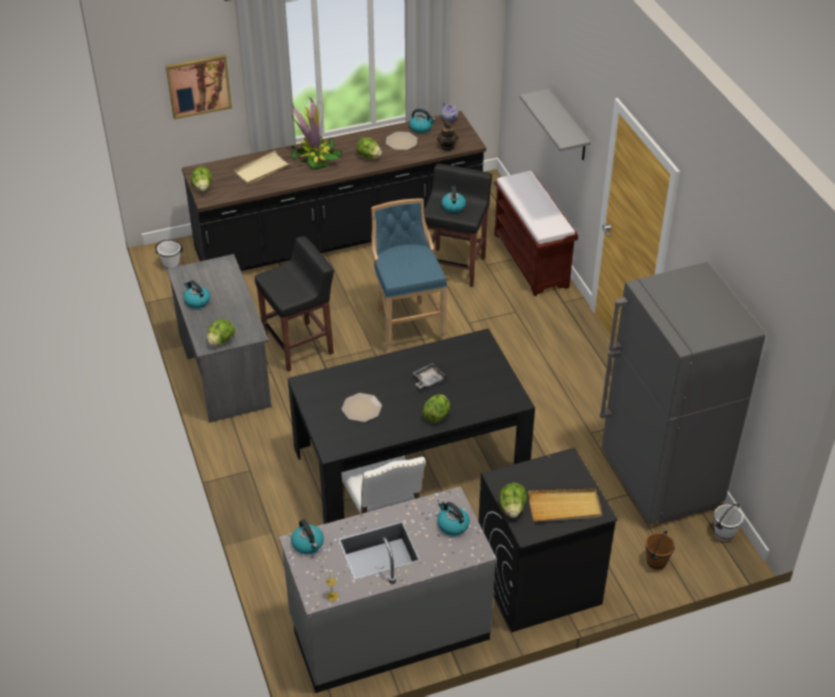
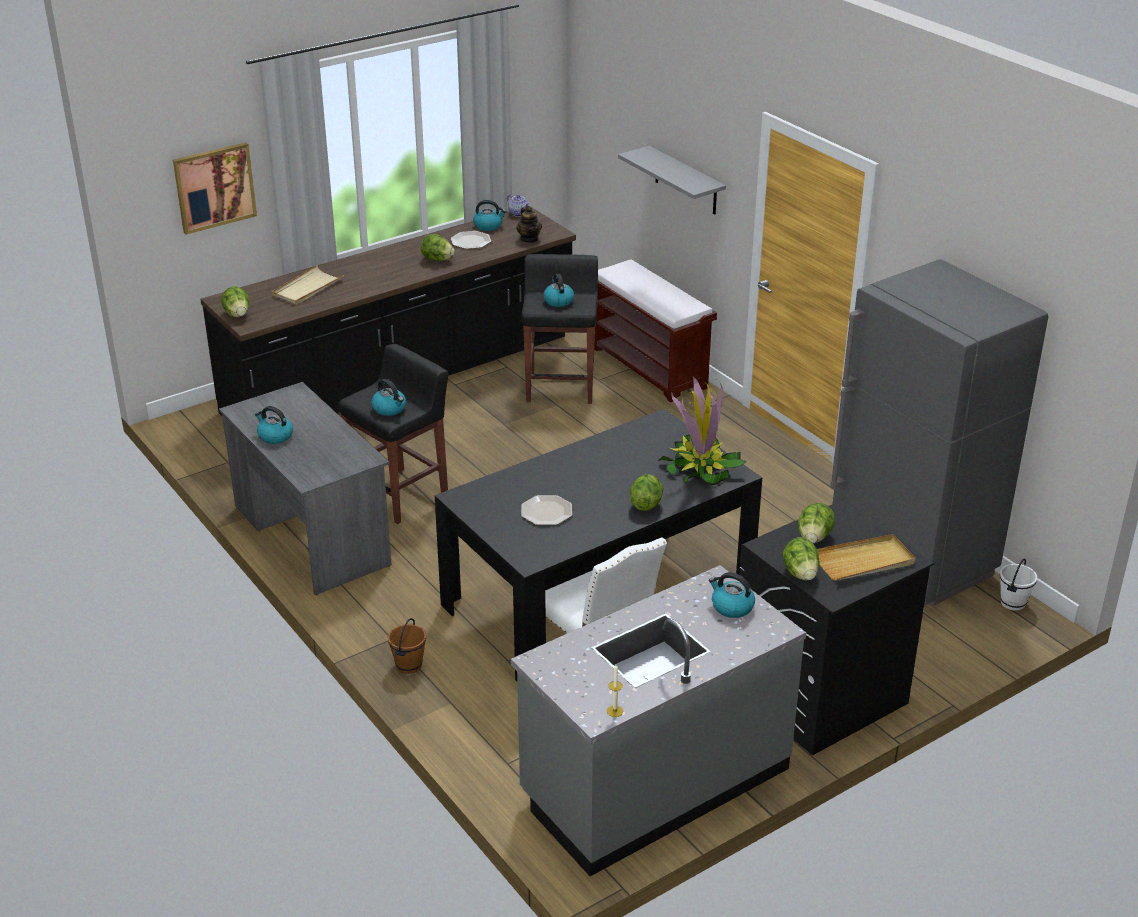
camera: 15 degrees left, 10 degrees down
white bucket [155,240,183,270] -> none
lettuce [207,319,235,346] -> lettuce moved to [797,503,835,544]
potted plant [291,97,342,169] -> potted plant moved to [658,376,747,485]
kettle [291,519,324,554] -> kettle moved to [372,379,406,416]
blue stool [371,198,447,354] -> none
grey tray [413,363,447,388] -> none
brown bucket [645,531,675,570] -> brown bucket moved to [388,618,426,674]

